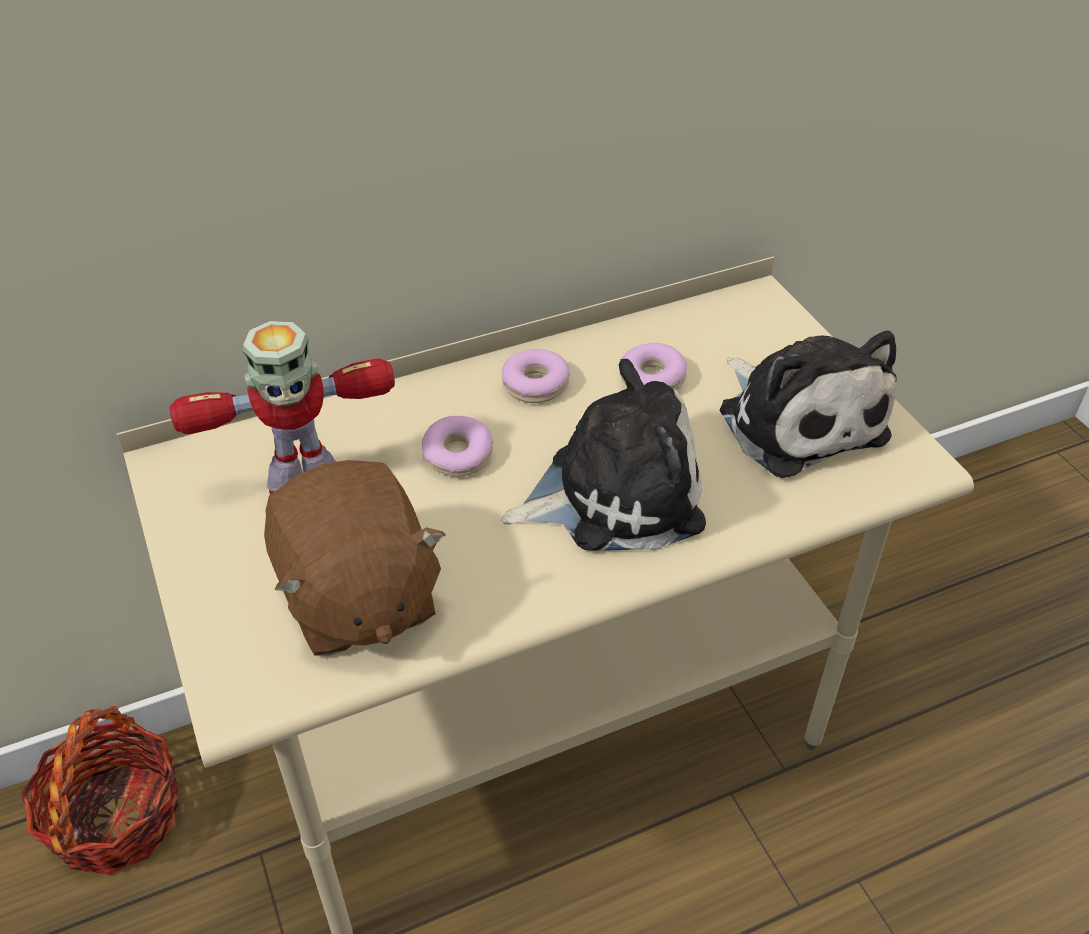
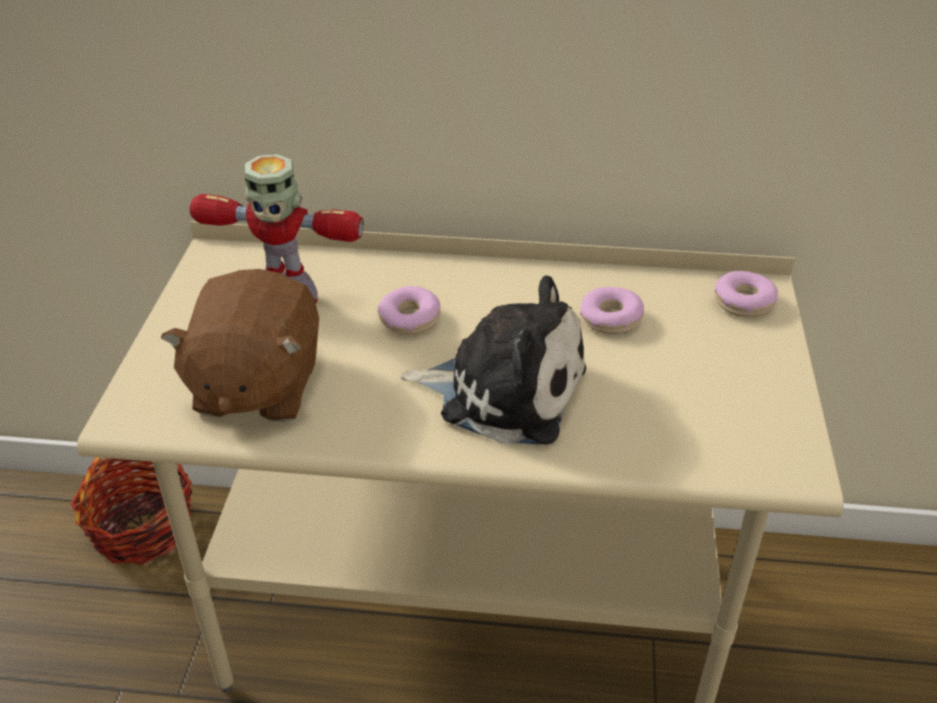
camera: 30 degrees right, 5 degrees down
donut [502,349,570,403] -> donut moved to [714,271,778,317]
plush toy [719,330,897,478] -> none

